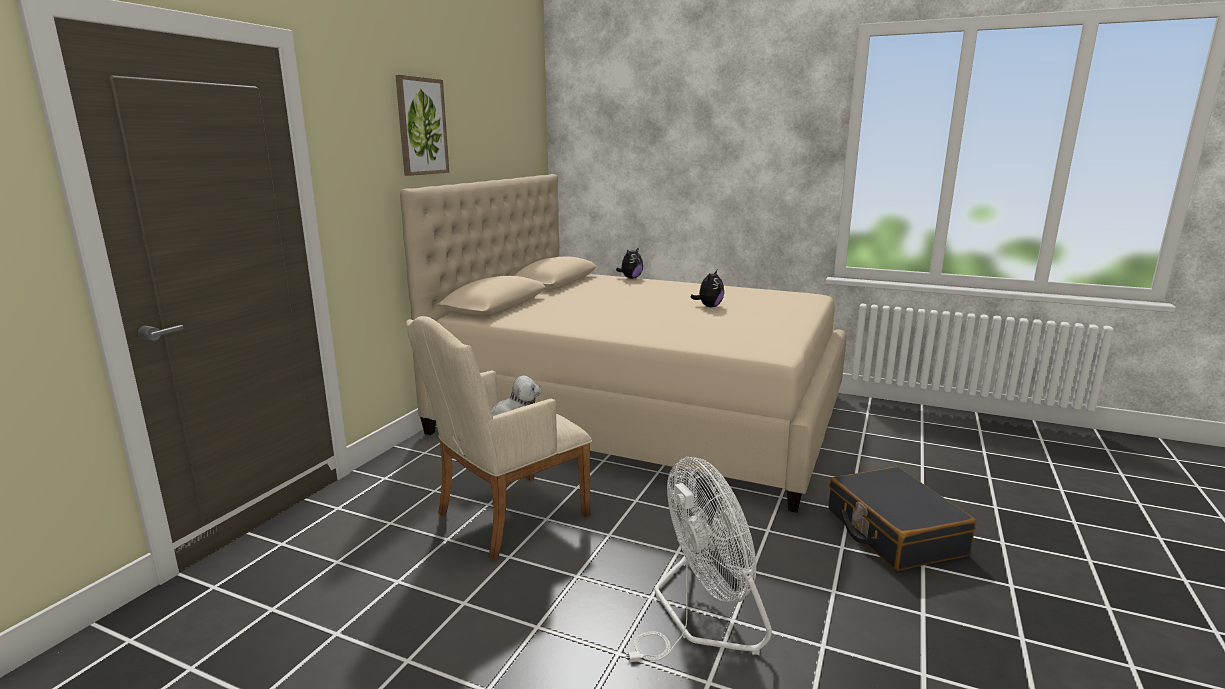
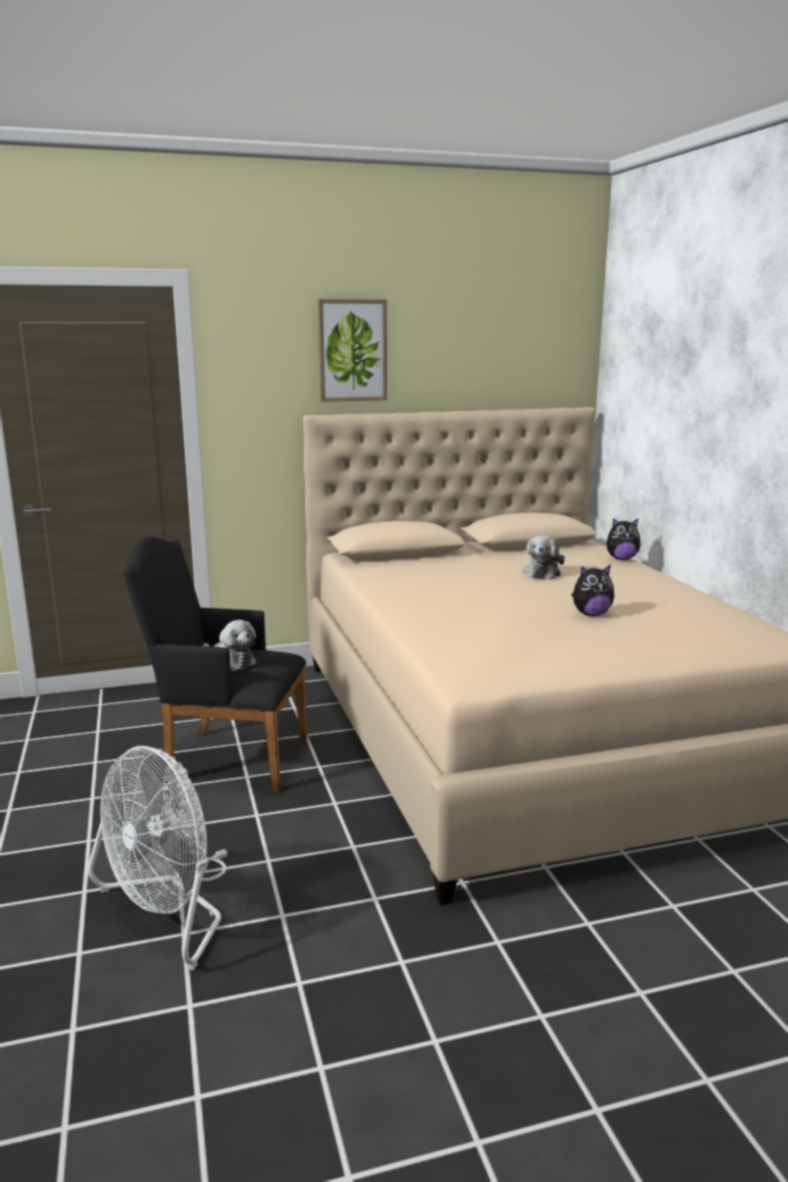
camera: 50 degrees right, 0 degrees up
beige armchair [406,316,592,560] -> black armchair [123,537,307,792]
white fan [625,457,772,662] -> white fan turned 105 degrees clockwise [88,746,230,970]
black suitcase [829,467,976,571] -> none
none -> plush toy [522,535,565,580]

